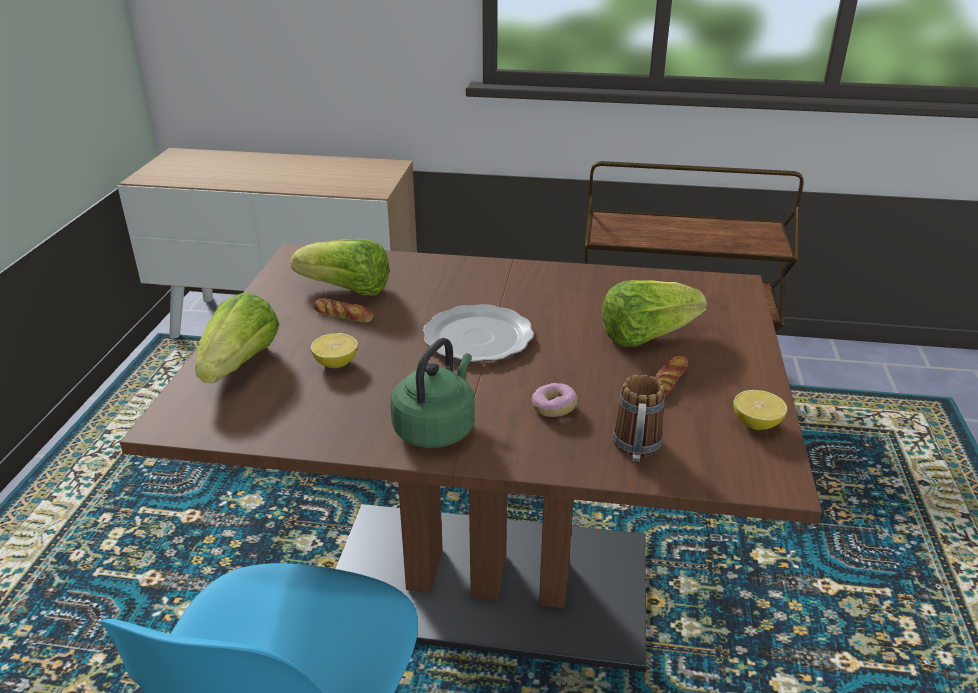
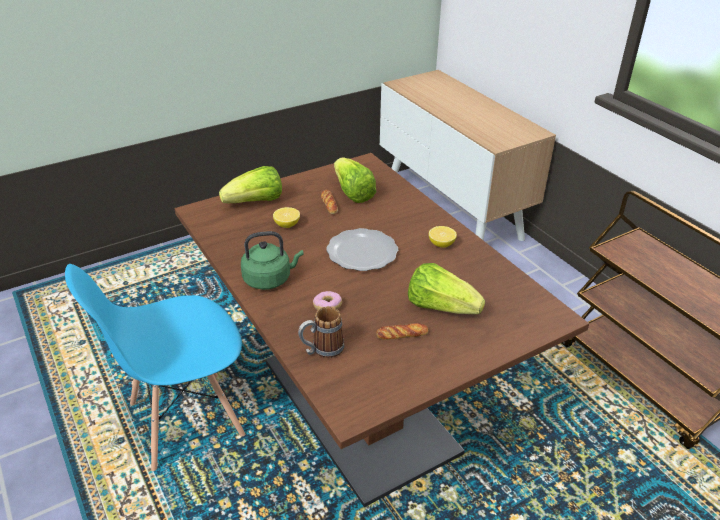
camera: 50 degrees right, 5 degrees up
lemon [733,390,787,430] -> lemon moved to [429,226,457,248]

